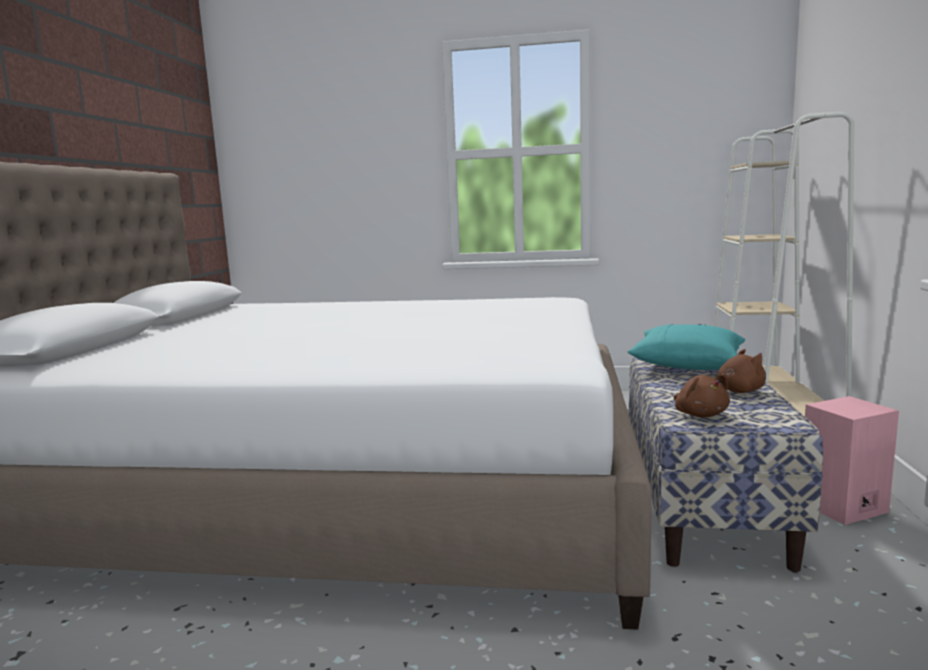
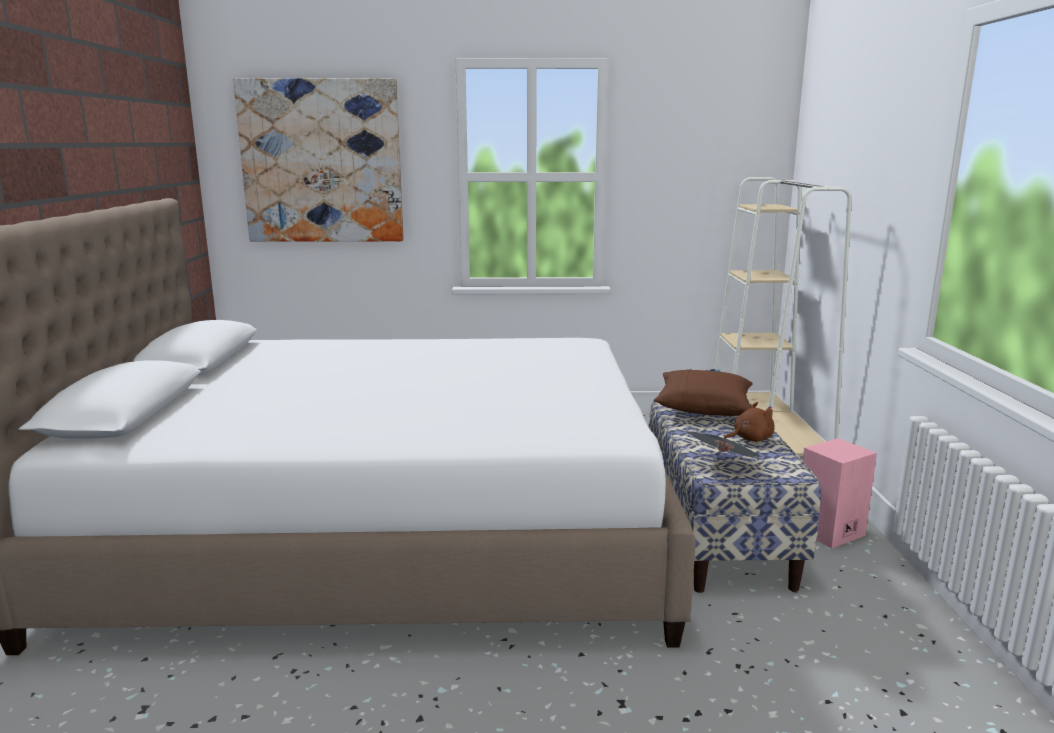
camera: 10 degrees left, 5 degrees up
turquoise pillow [628,324,745,370] -> brown pillow [654,369,753,416]
brown plush toy [674,374,730,417] -> newspaper [683,431,761,458]
none -> picture [233,78,404,242]

